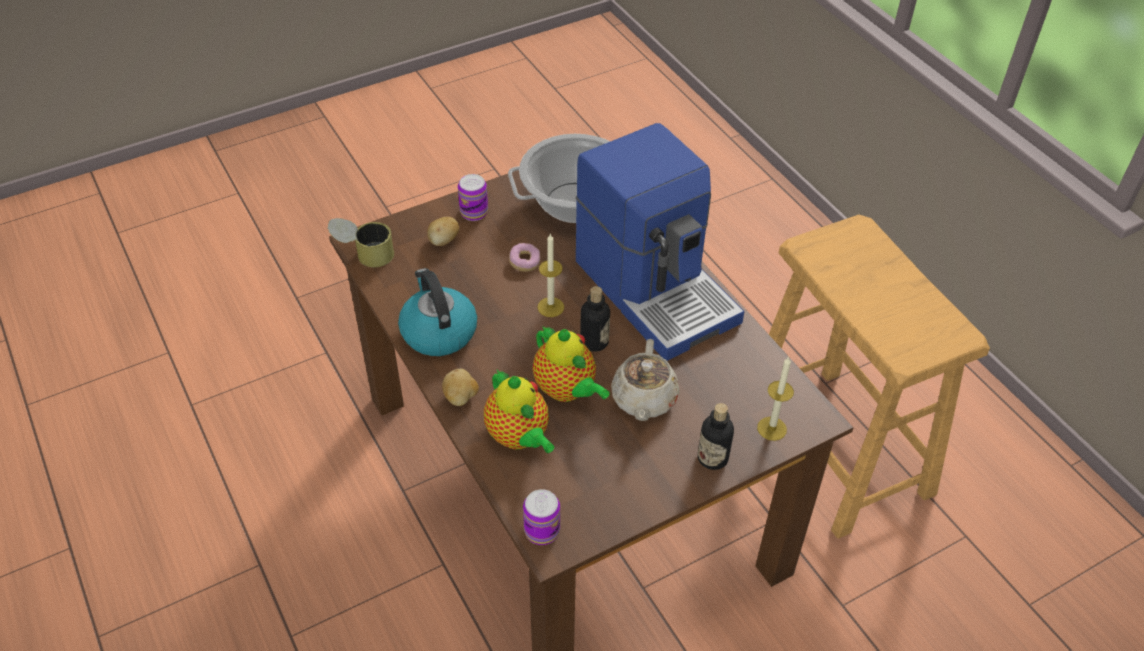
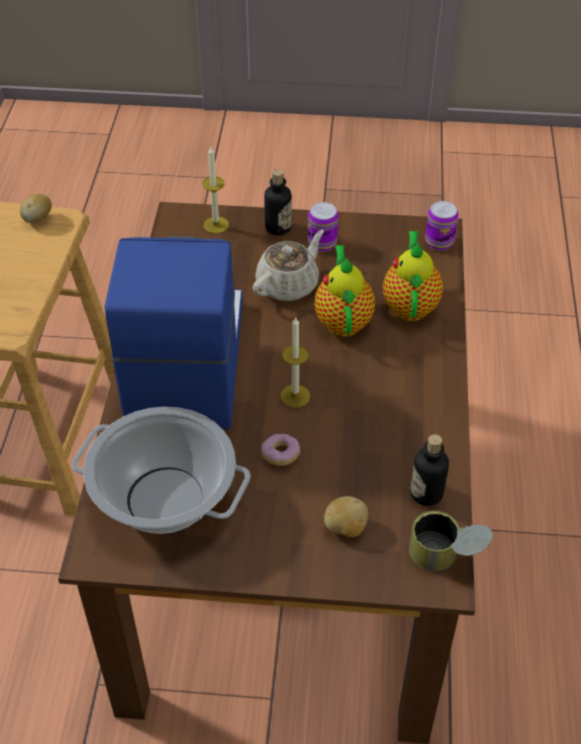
camera: 145 degrees left, 0 degrees up
kettle [398,268,477,356] -> none
potato [442,369,479,406] -> potato moved to [20,194,52,223]
can [458,174,488,221] -> can moved to [308,202,338,252]
bottle [580,286,610,352] -> bottle moved to [410,434,449,506]

